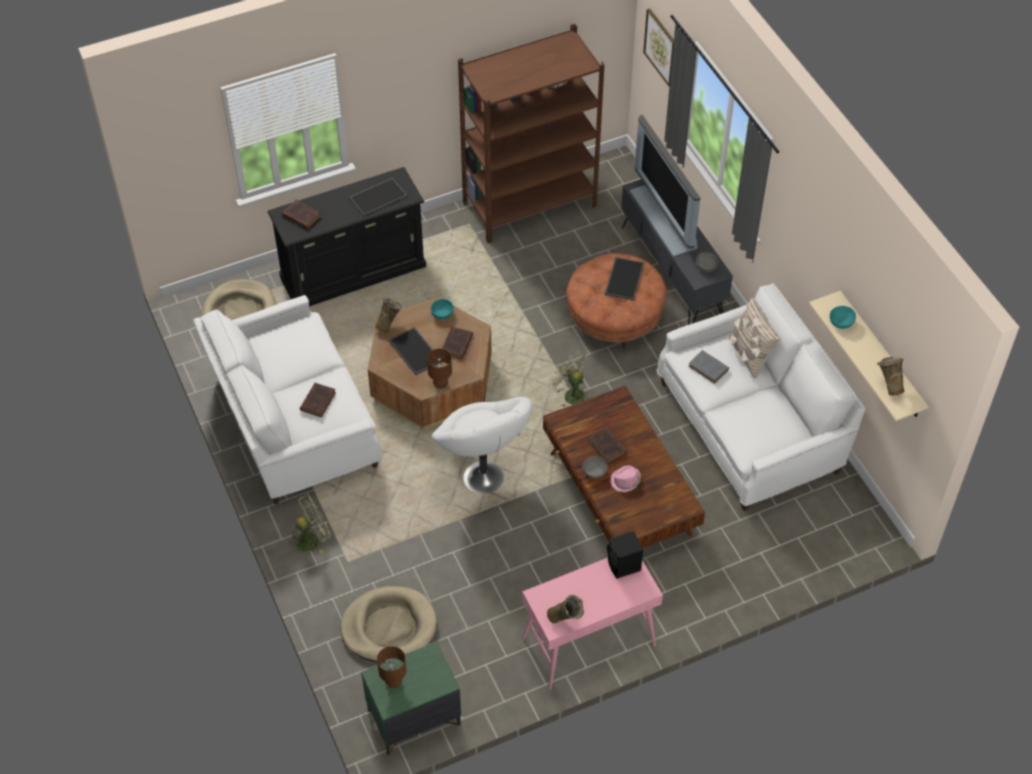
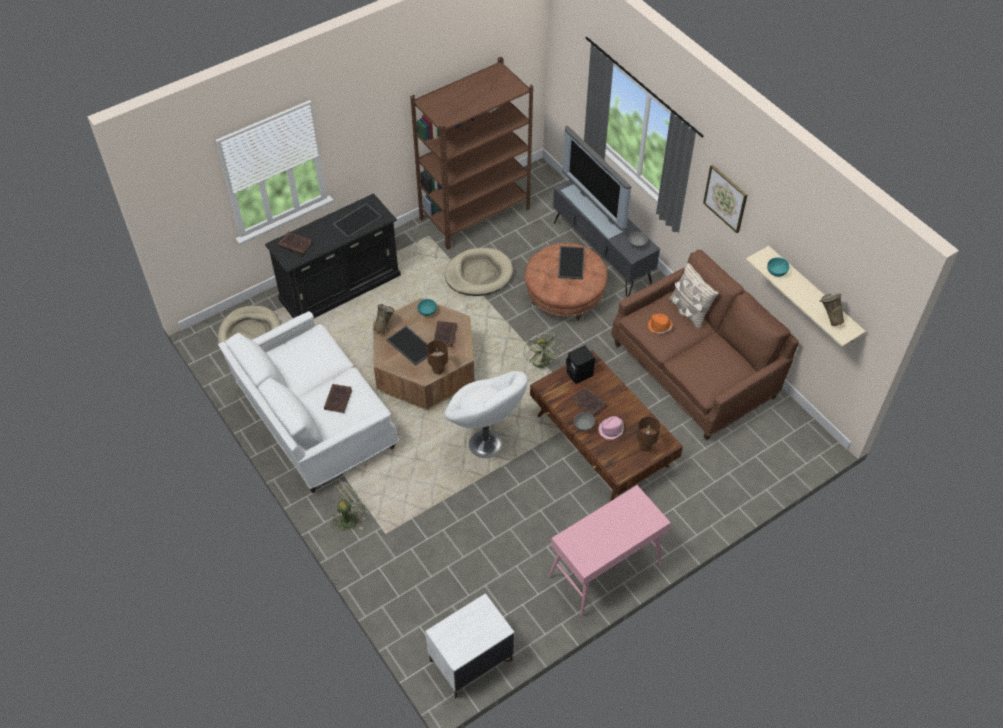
camera: 10 degrees left, 0 degrees up
beige dog bed [341,586,437,663] -> beige dog bed moved to [445,248,513,296]
green nightstand [361,642,461,755] -> white nightstand [425,593,515,698]
brown table lamp [377,646,406,688] -> brown table lamp moved to [636,417,660,451]
beige vase [547,595,584,623] -> none
green fan [549,351,587,407] -> green fan turned 135 degrees counterclockwise [523,333,563,368]
black speaker [607,531,643,579] -> black speaker moved to [566,345,595,384]
picture [643,8,674,86] -> picture moved to [703,165,747,233]
white sofa [657,283,865,511] -> brown sofa [611,249,799,440]
grey book [688,350,729,384] -> orange hat [648,314,673,334]

